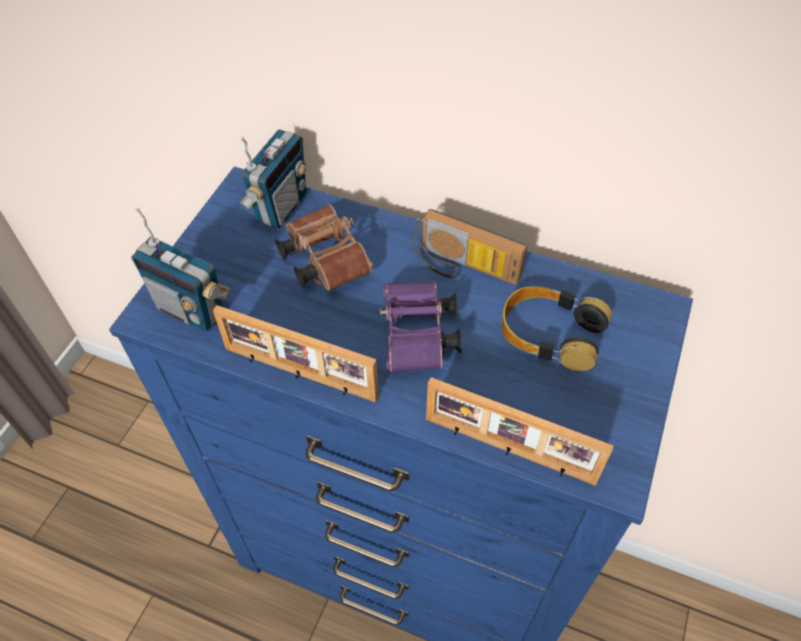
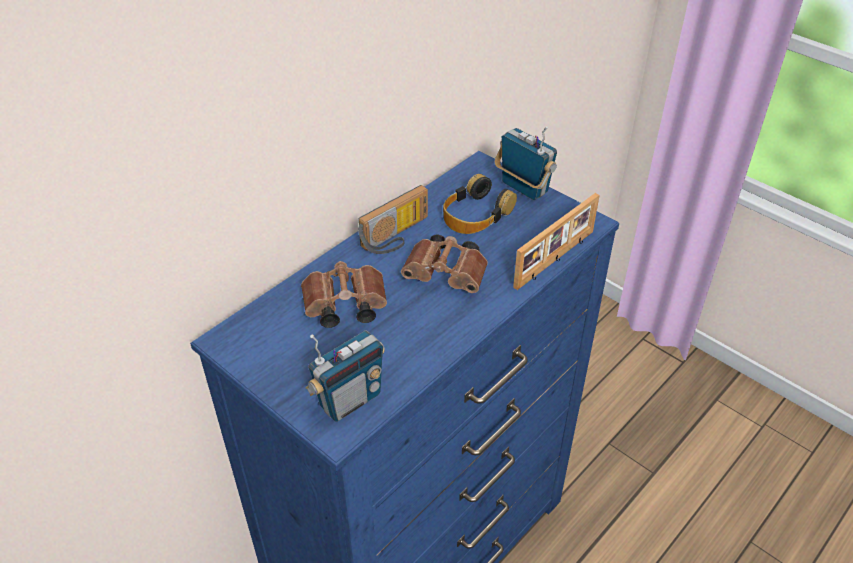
camera: 70 degrees left, 10 degrees down
picture frame [213,305,379,403] -> none
radio [240,129,306,228] -> radio moved to [495,126,557,200]
purple binoculars [380,282,462,373] -> brown binoculars [401,235,488,293]

